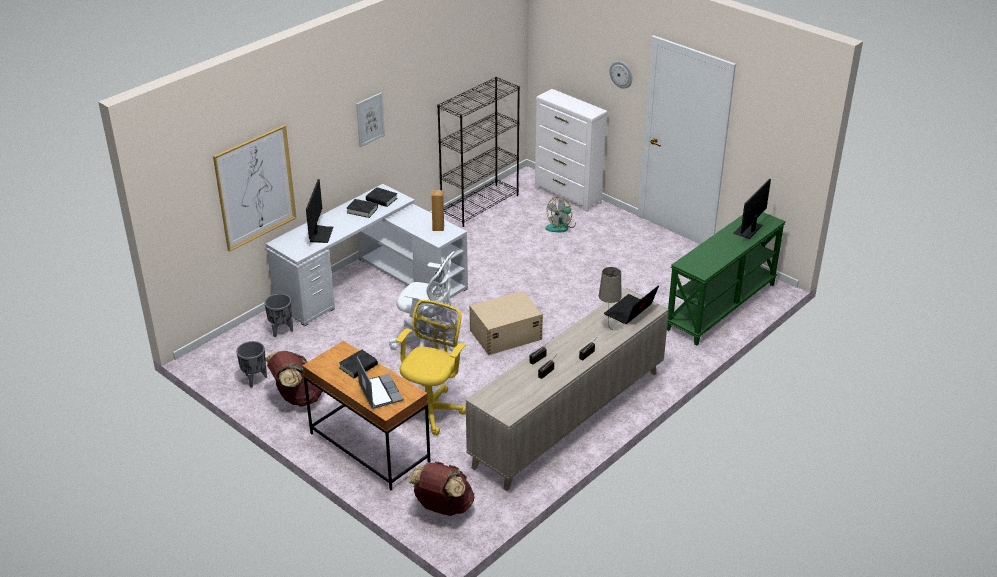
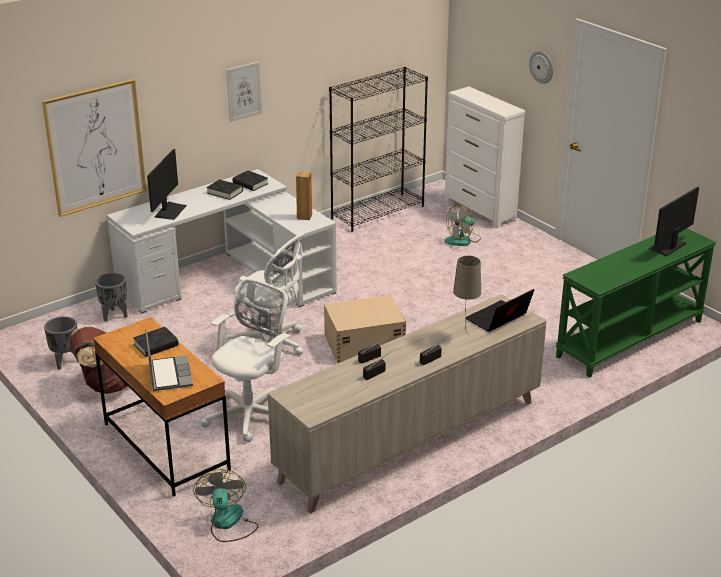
camera: 10 degrees right, 5 degrees down
yellow office chair [396,300,466,435] -> white office chair [201,279,291,442]
brown backpack [408,461,475,516] -> fan [193,469,259,542]

